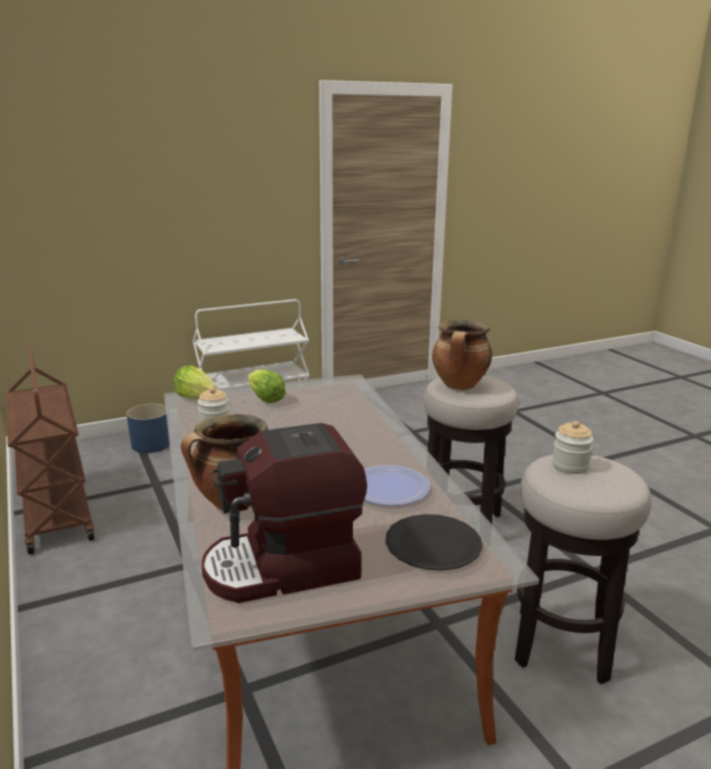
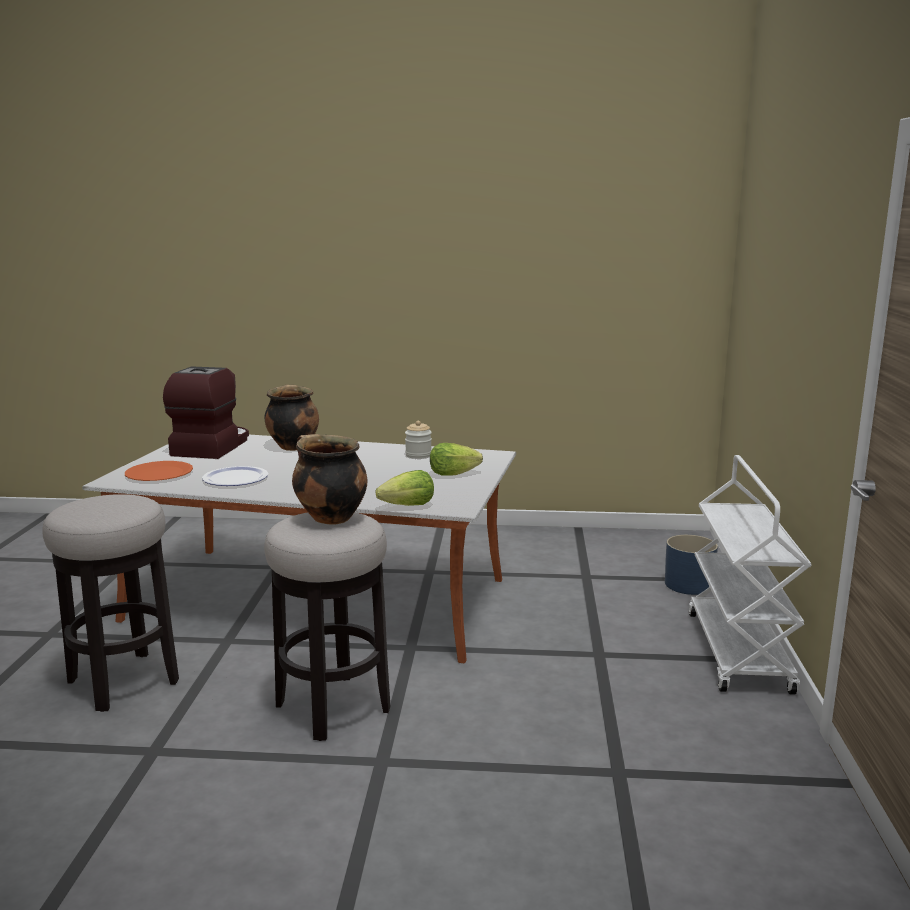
camera: 120 degrees right, 5 degrees down
brown cart [6,347,95,555] -> none
lettuce [174,365,217,399] -> lettuce moved to [376,470,434,506]
black plate [386,514,482,571] -> orange plate [125,461,193,481]
jar [552,421,594,474] -> none

